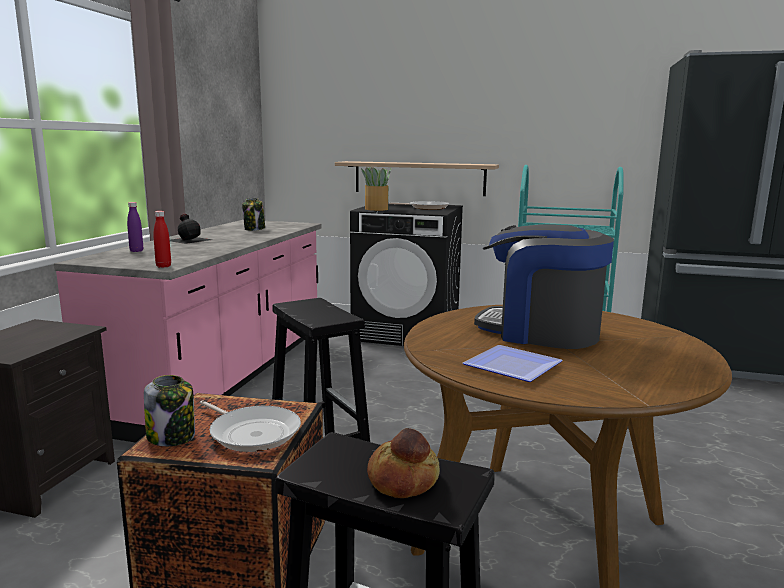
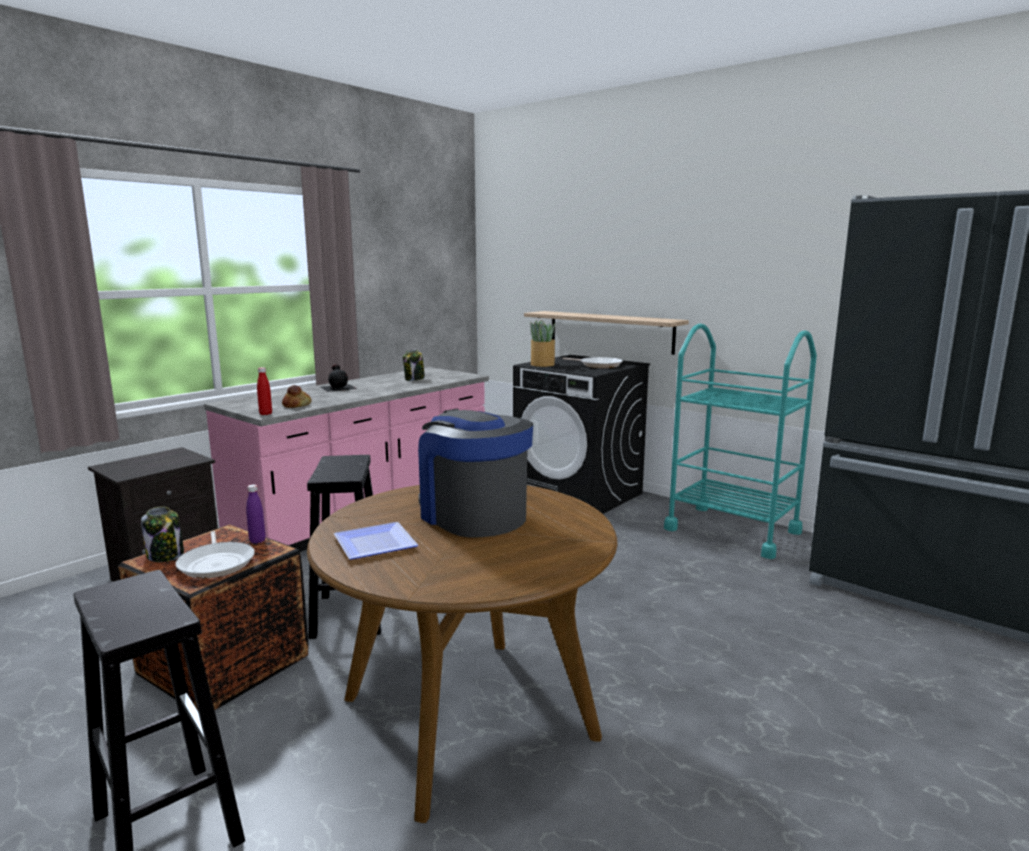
camera: 25 degrees right, 0 degrees up
purple bottle [127,202,143,252] -> purple bottle moved to [246,484,266,544]
bread [367,428,440,498] -> bread moved to [282,385,312,408]

